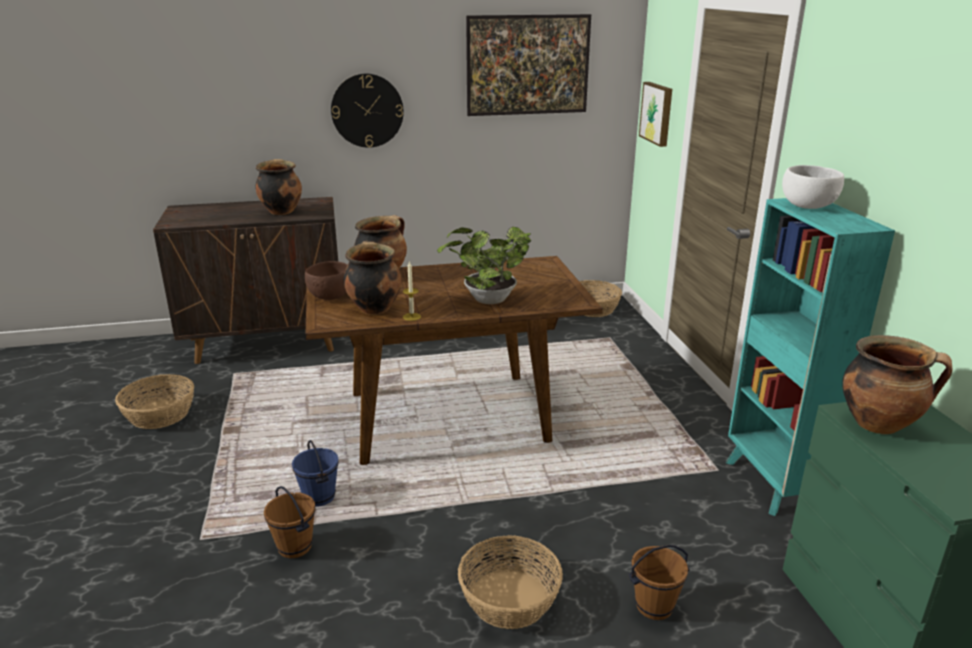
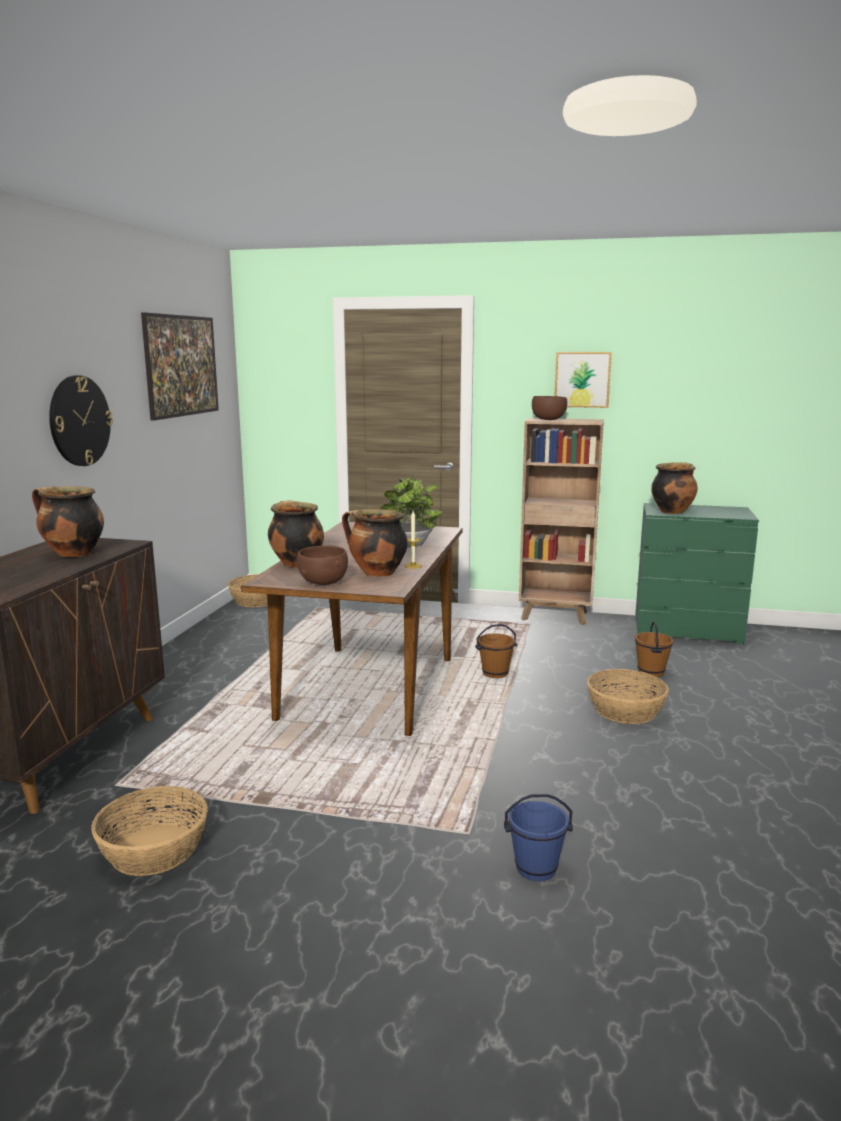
camera: 65 degrees left, 10 degrees down
brown bucket [264,486,316,558] -> brown bucket moved to [475,624,517,678]
blue bucket [292,440,339,507] -> blue bucket moved to [504,794,573,881]
picture [639,82,672,147] -> picture moved to [554,352,612,408]
turquoise bookcase [726,198,895,516] -> brown bookcase [519,418,604,625]
white bowl [782,165,844,209] -> brown bowl [532,396,567,420]

